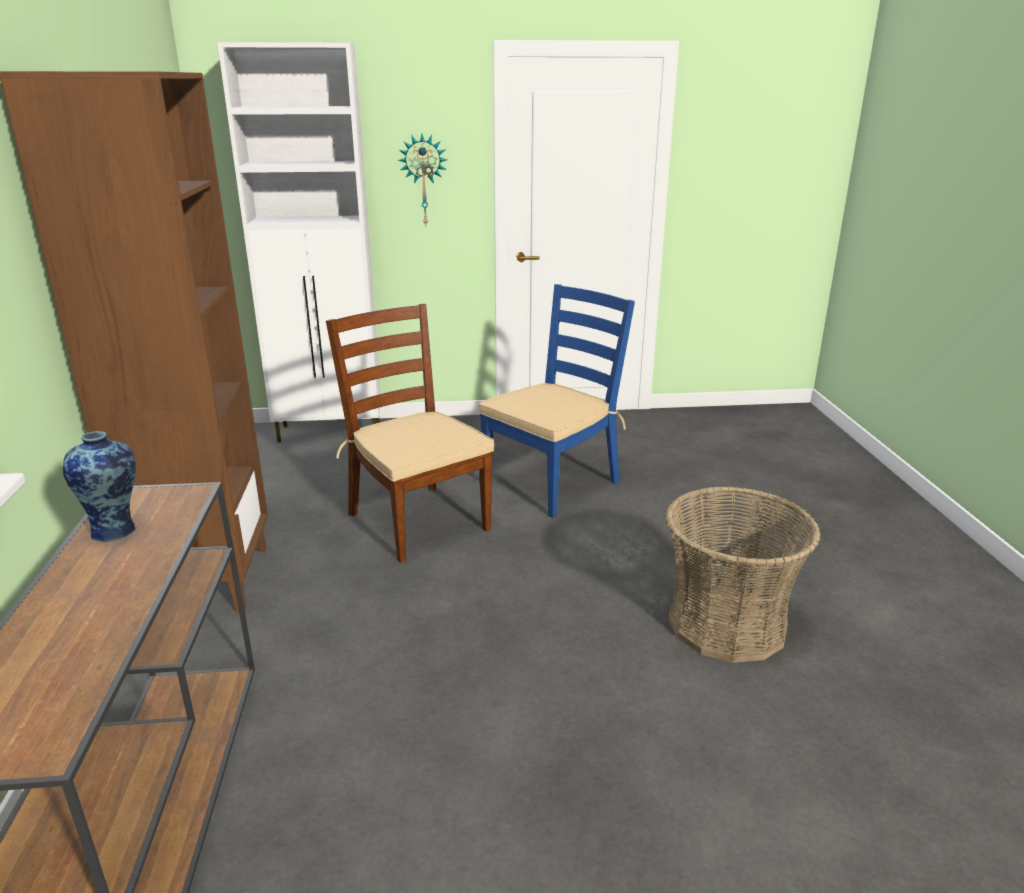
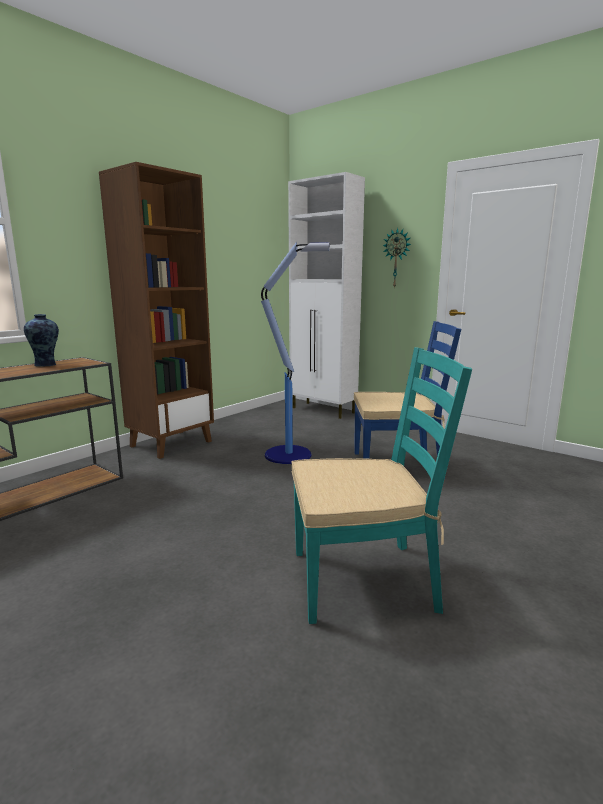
camera: 45 degrees right, 10 degrees down
brown chair [326,304,494,562] -> floor lamp [261,242,330,464]
basket [665,486,821,663] -> turquoise chair [292,347,472,624]

